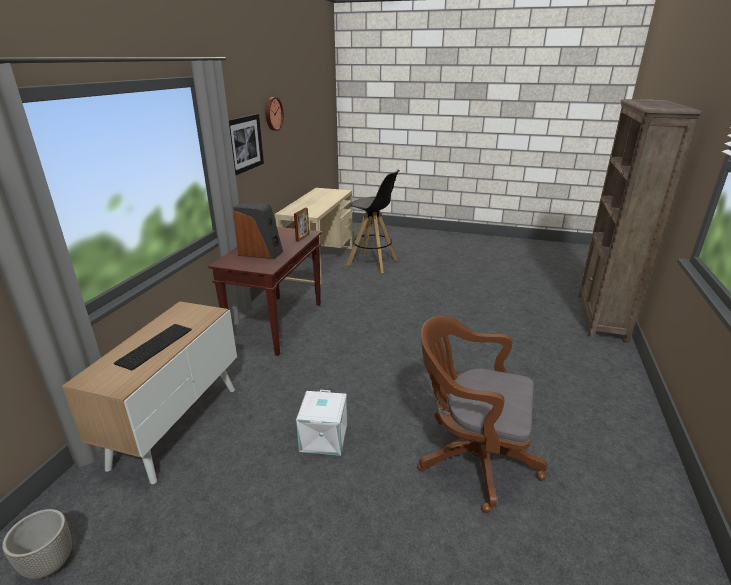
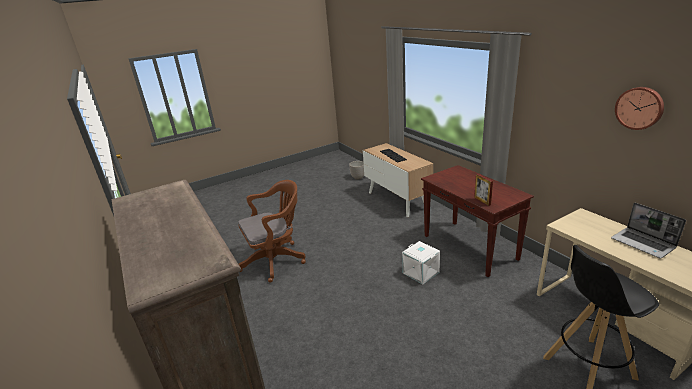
camera: 135 degrees right, 0 degrees up
picture [229,114,264,175] -> none
speaker [233,202,283,259] -> none
white storage box [296,390,347,456] -> white storage box moved to [402,241,440,285]
none -> laptop [611,203,686,259]

